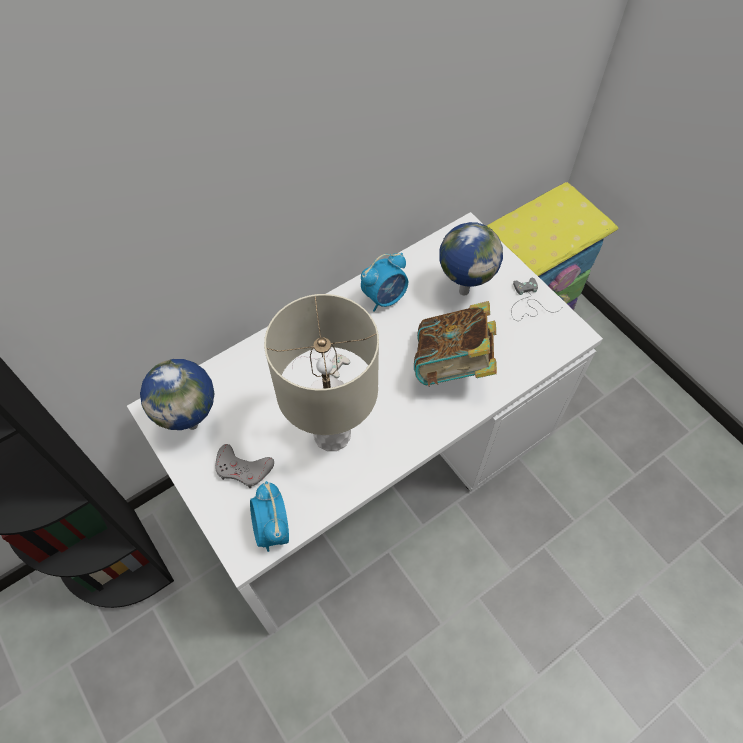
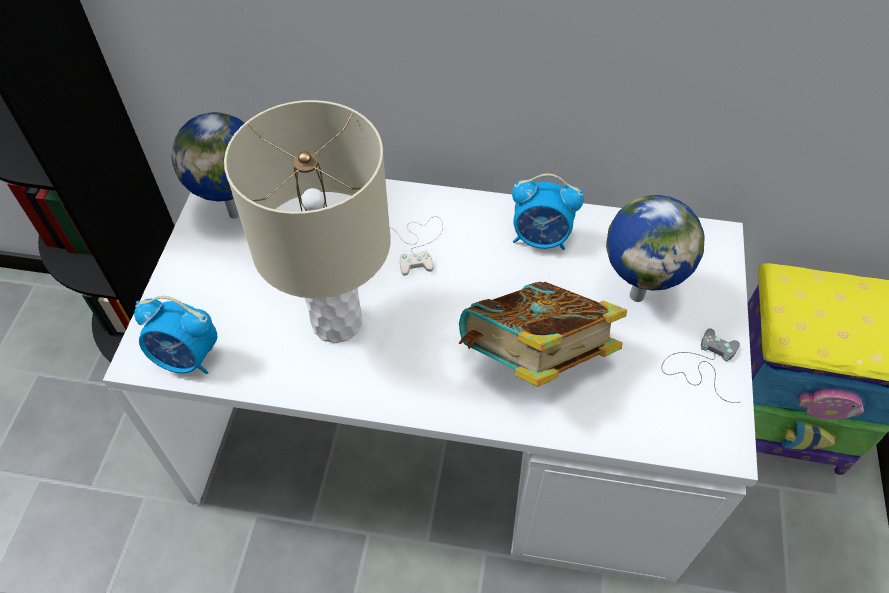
camera: 45 degrees right, 5 degrees down
grey game controller [215,444,274,488] -> none
alarm clock [250,481,289,552] -> alarm clock turned 105 degrees counterclockwise [134,296,217,374]

